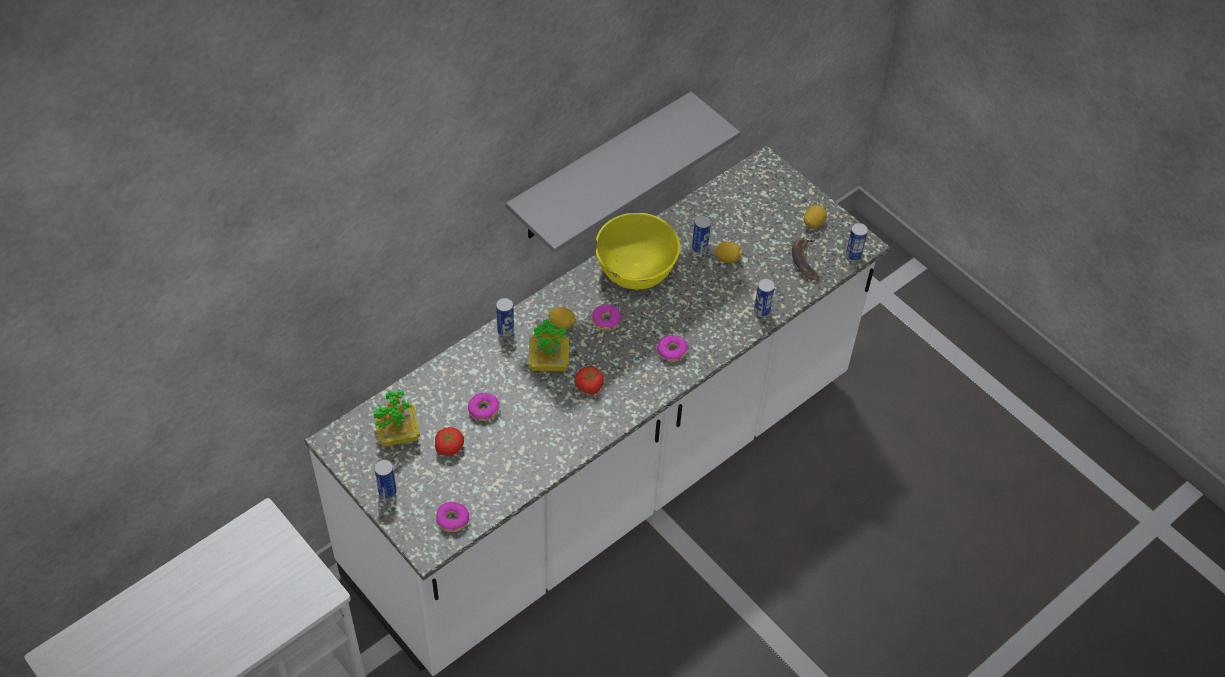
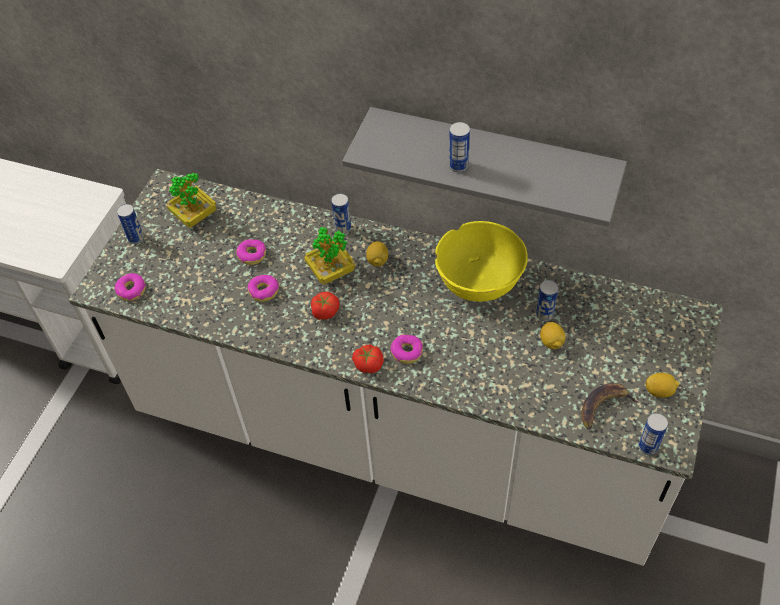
camera: 65 degrees right, 0 degrees up
tomato [435,427,464,456] -> tomato moved to [352,344,384,373]
donut [592,304,621,331] -> donut moved to [248,275,279,302]
can [754,278,775,318] -> can moved to [449,122,470,172]

